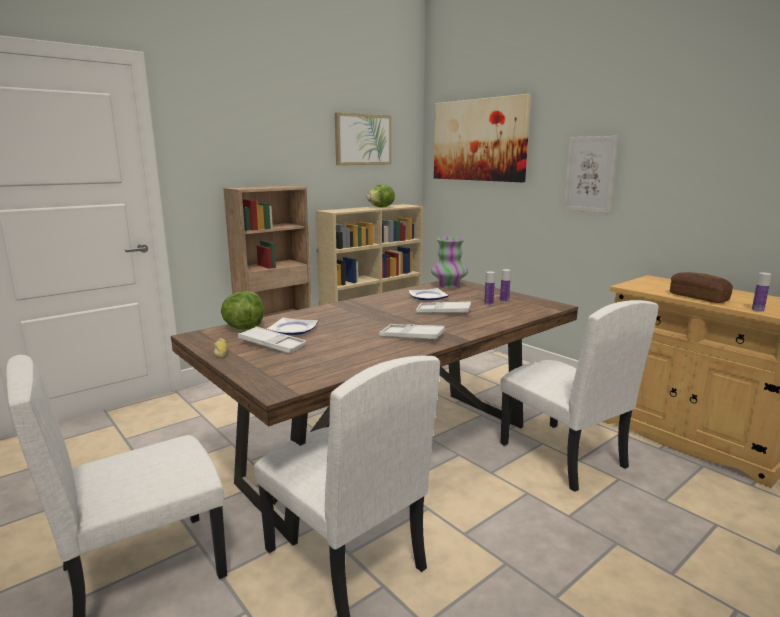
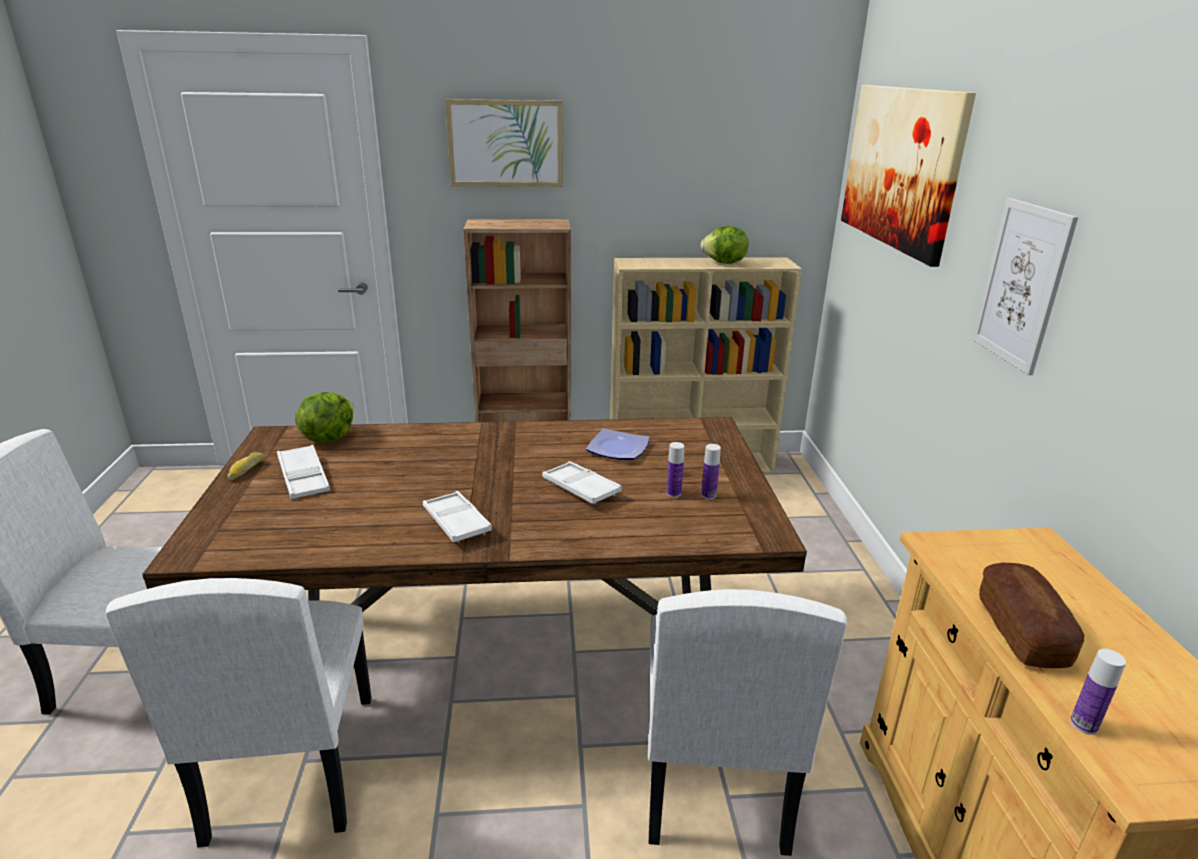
camera: 35 degrees right, 10 degrees up
plate [267,318,318,335] -> none
picture [335,112,392,165] -> picture moved to [445,99,563,187]
vase [431,237,468,288] -> none

